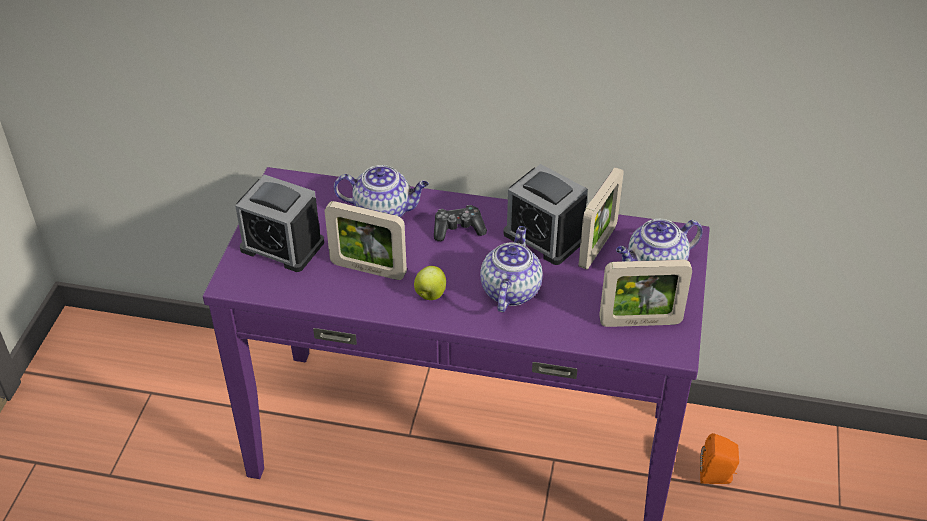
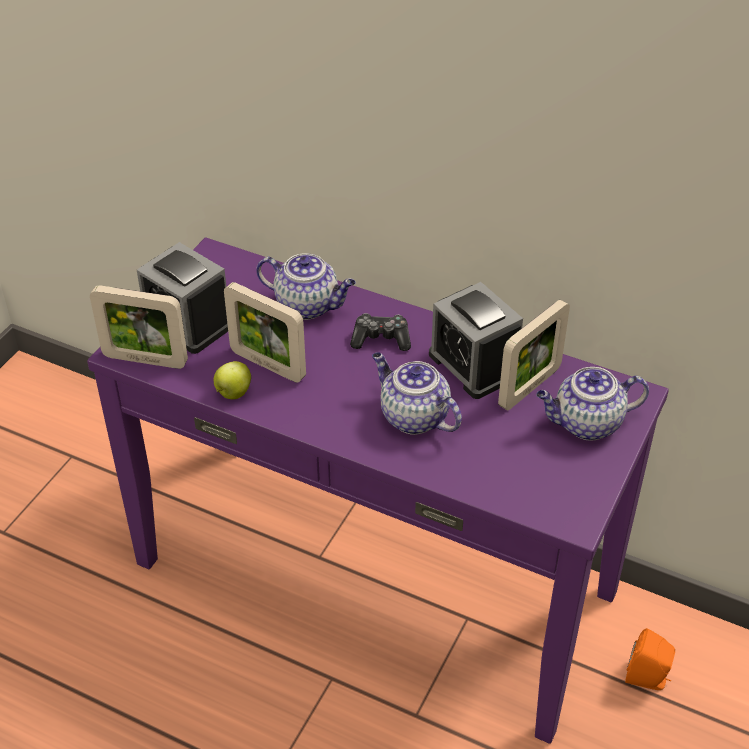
camera: 15 degrees right, 0 degrees up
apple [414,266,446,300] -> apple moved to [214,361,251,399]
teapot [480,226,543,312] -> teapot turned 75 degrees counterclockwise [372,352,462,435]
picture frame [599,260,692,327] -> picture frame moved to [90,285,188,369]

